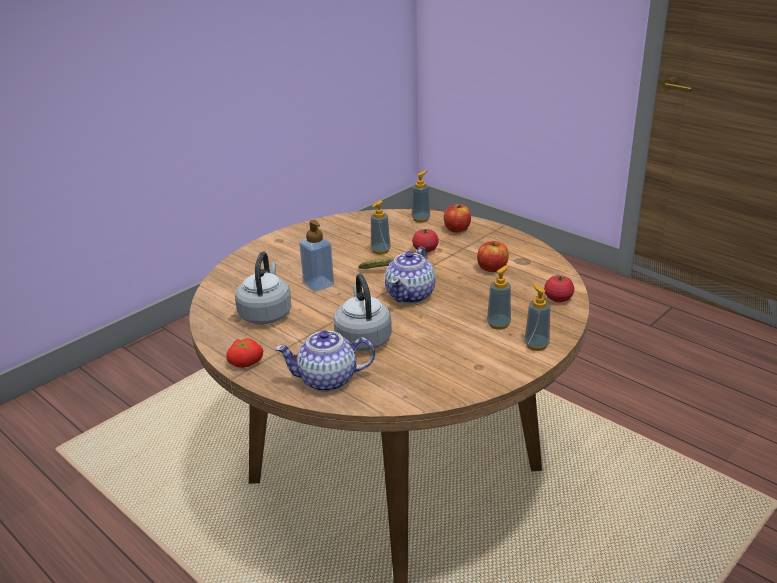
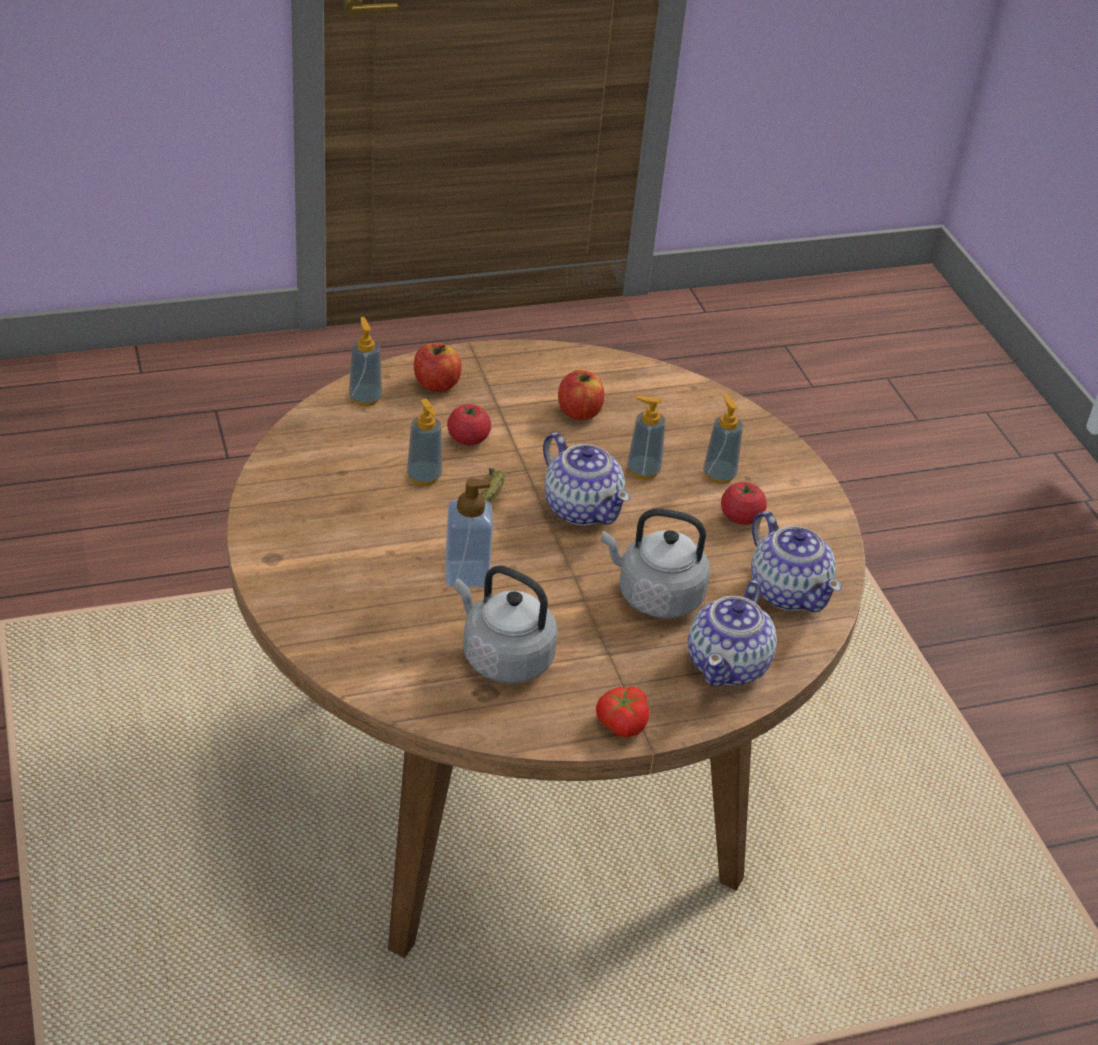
camera: 65 degrees left, 10 degrees up
soap dispenser [524,283,550,351] -> soap dispenser moved to [627,396,666,480]
tomato [544,275,574,302] -> tomato moved to [721,482,767,525]
none -> teapot [751,511,842,612]

